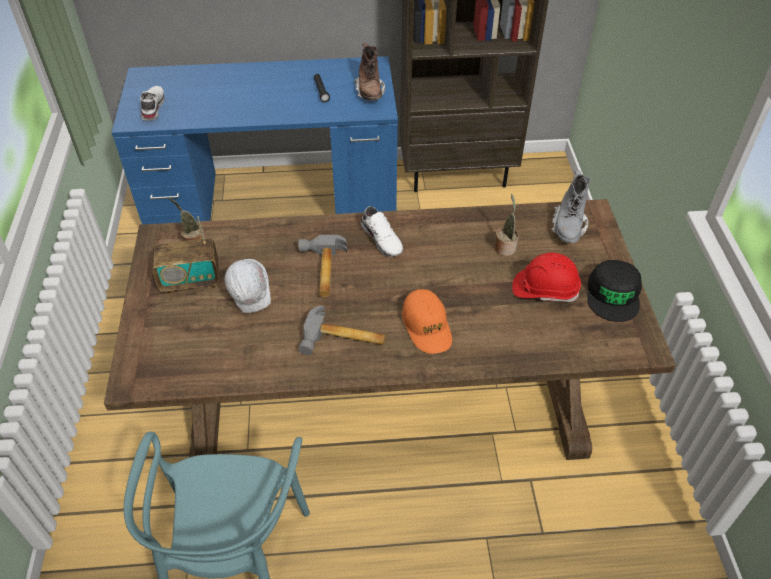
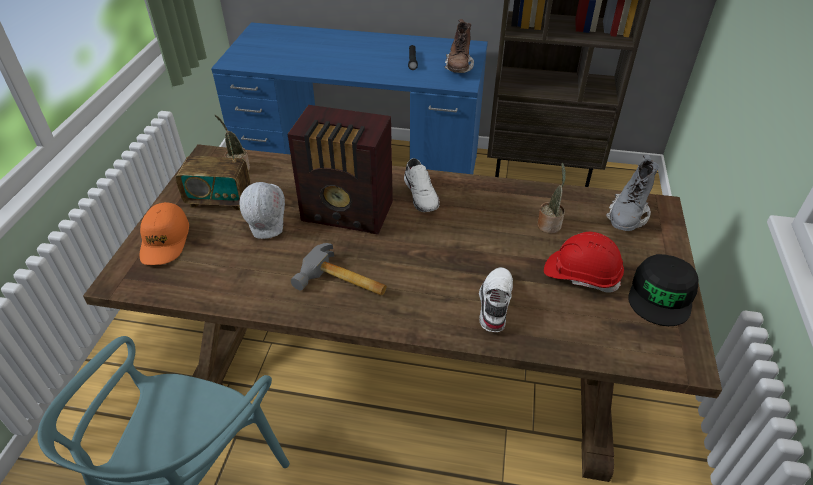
camera: 15 degrees right, 5 degrees down
white shoe [140,86,165,120] -> white shoe moved to [479,267,513,332]
hammer [299,235,347,297] -> radio [288,105,393,234]
orange cap [402,289,452,354] -> orange cap moved to [140,202,189,265]

